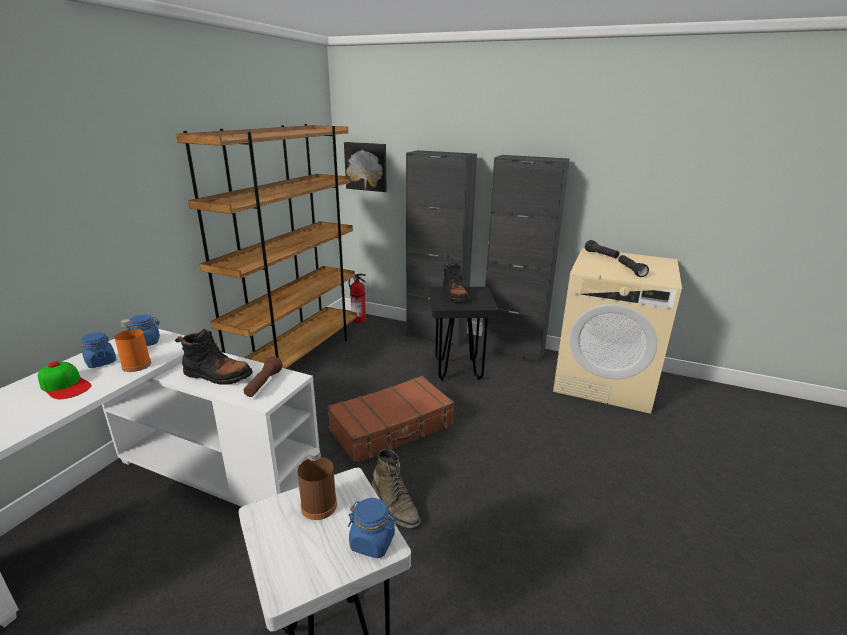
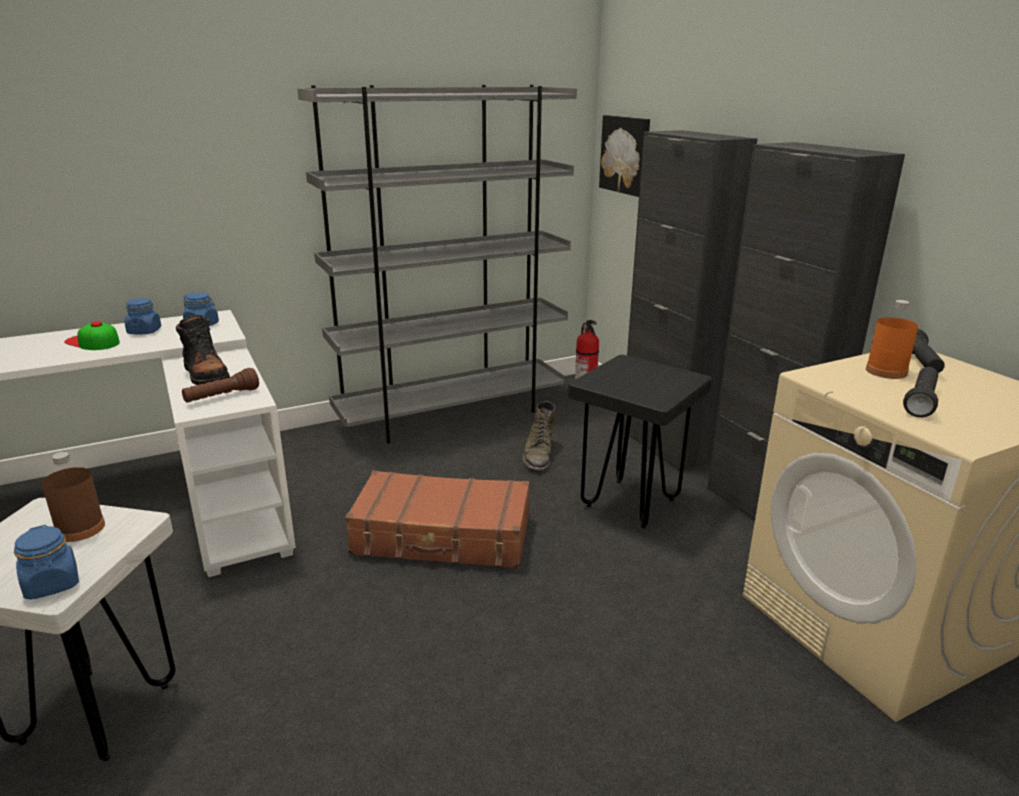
camera: 40 degrees right, 0 degrees up
cap [38,361,91,399] -> cap turned 135 degrees clockwise [64,321,120,350]
orange bottle [114,319,151,372] -> orange bottle moved to [866,300,918,379]
brown bookcase [176,124,357,369] -> grey bookcase [297,85,577,444]
green boot [372,449,421,528] -> green boot moved to [522,401,555,471]
black boot [442,263,469,301] -> none

